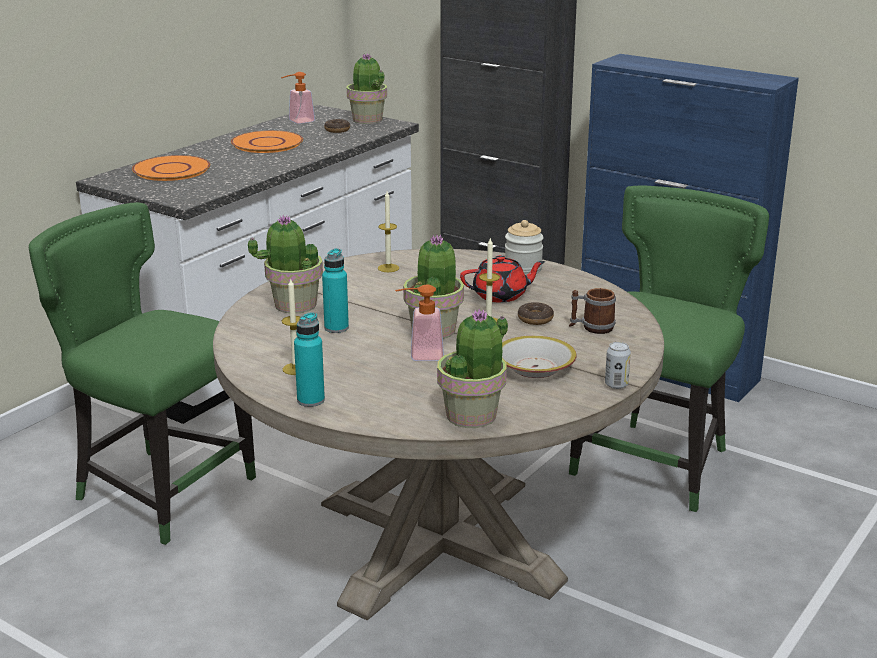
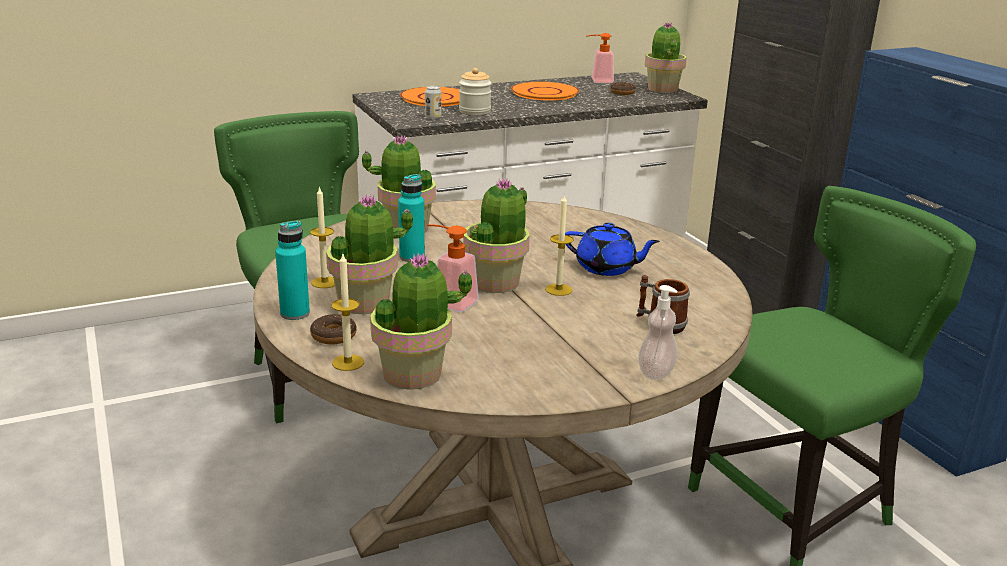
camera: 30 degrees right, 0 degrees up
candle [378,191,399,272] -> candle moved to [331,252,364,371]
red teapot [460,255,545,303] -> blue teapot [565,223,660,276]
bowl [502,336,576,378] -> none
jar [505,220,544,275] -> jar moved to [459,68,492,115]
donut [518,302,554,325] -> donut moved to [310,314,356,344]
can [605,342,631,389] -> can moved to [425,86,442,119]
none -> potted plant [326,195,413,314]
none -> soap dispenser [638,285,678,380]

